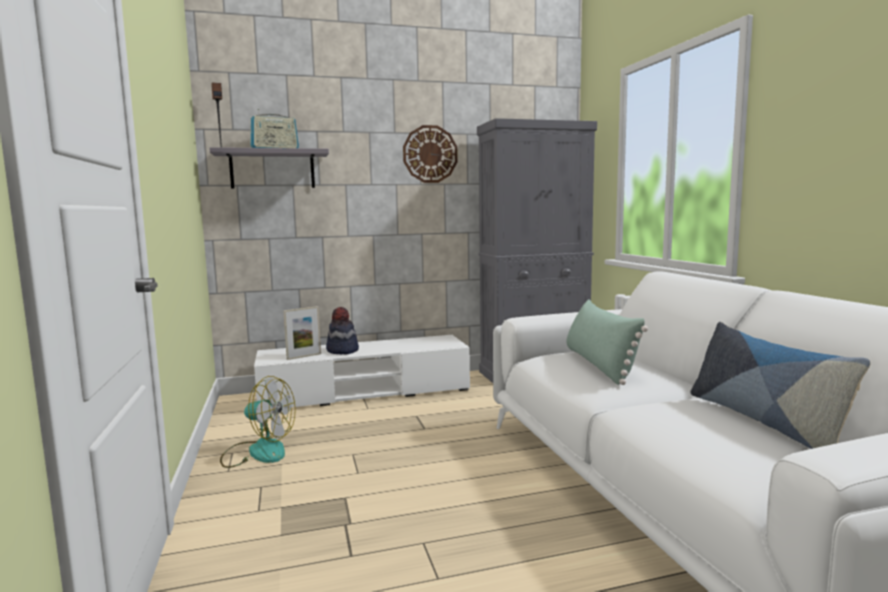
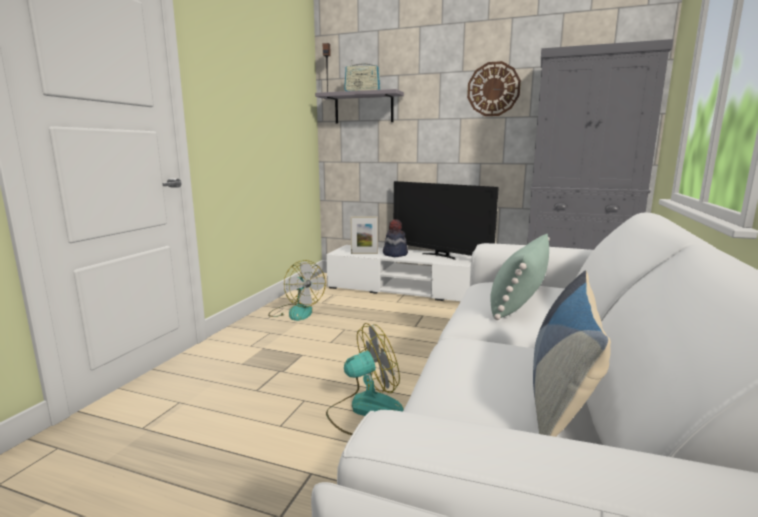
camera: 35 degrees right, 5 degrees up
none -> fan [326,323,403,435]
none -> television [394,181,499,260]

